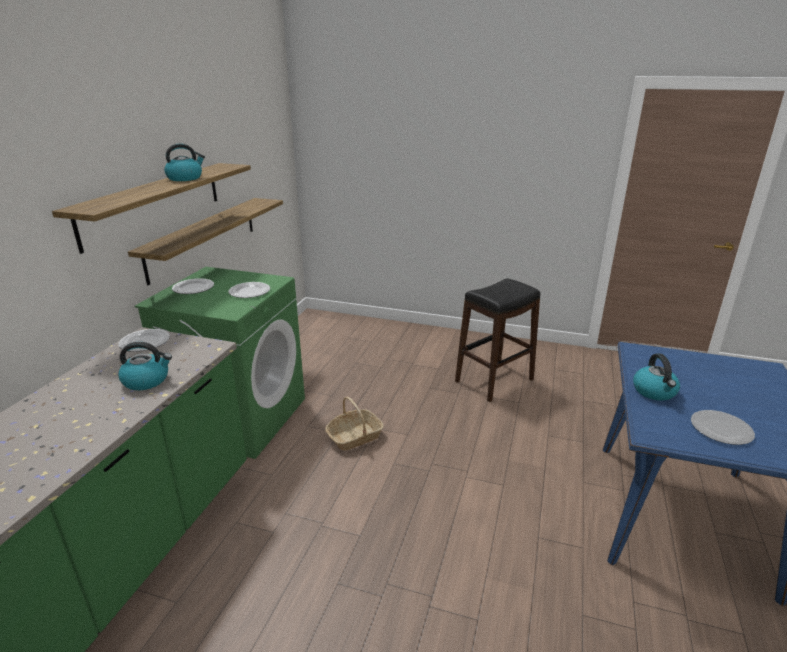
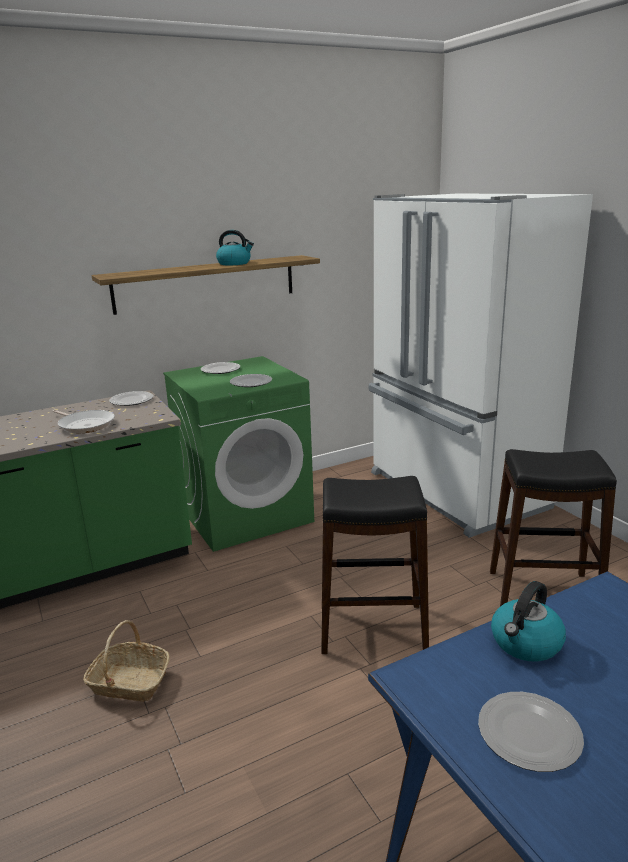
camera: 45 degrees right, 5 degrees down
kettle [118,342,172,390] -> frying pan [53,410,115,433]
shelf [128,198,283,285] -> none
basket [325,397,384,451] -> basket moved to [83,620,170,702]
none -> black stool [321,476,429,654]
none -> white fridge [369,194,593,538]

